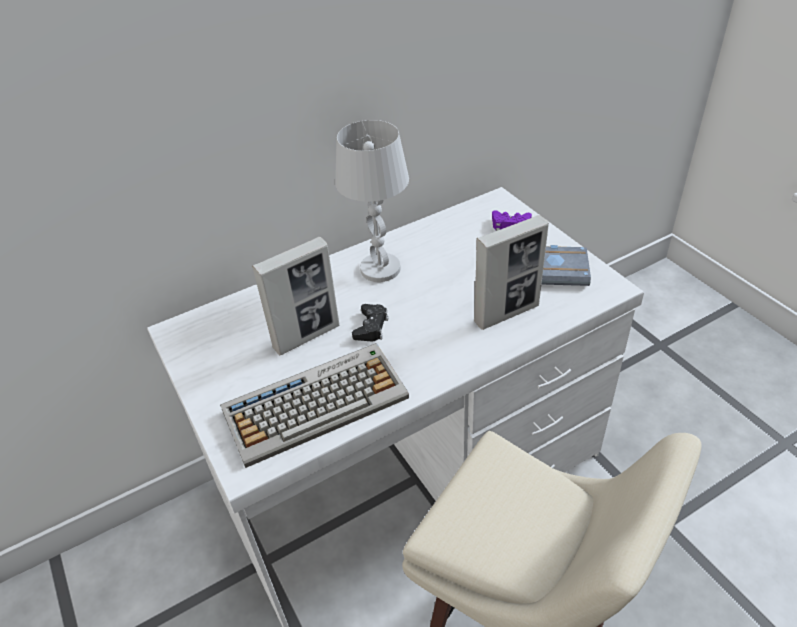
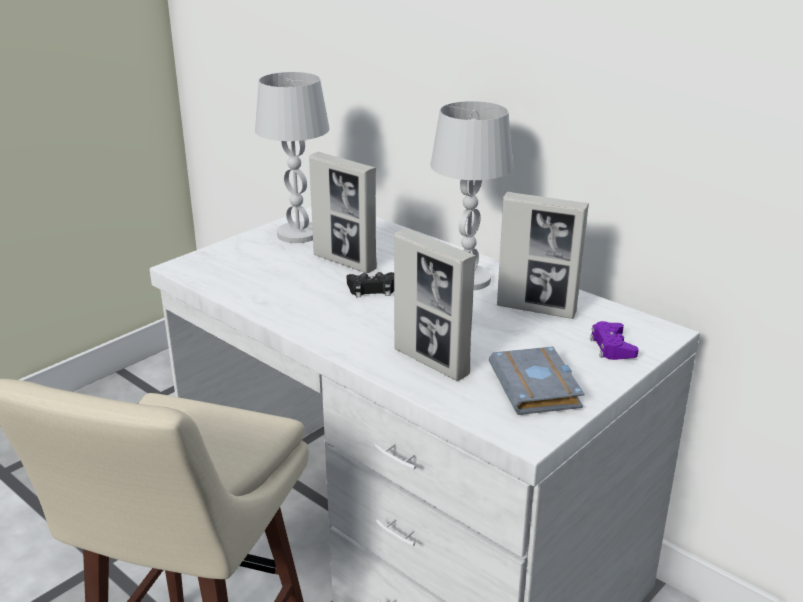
camera: 70 degrees right, 15 degrees down
keyboard [220,343,409,468] -> none
none -> white table lamp [255,72,330,243]
none -> picture frame [497,192,589,319]

